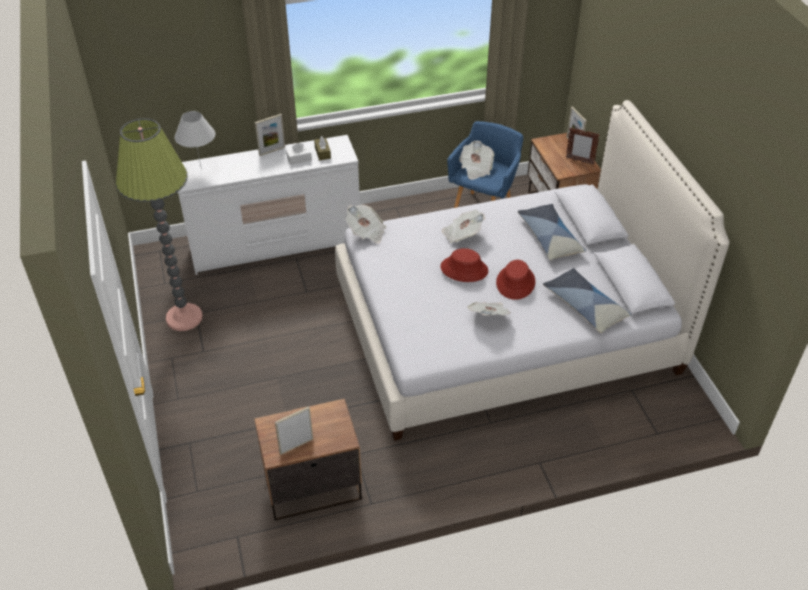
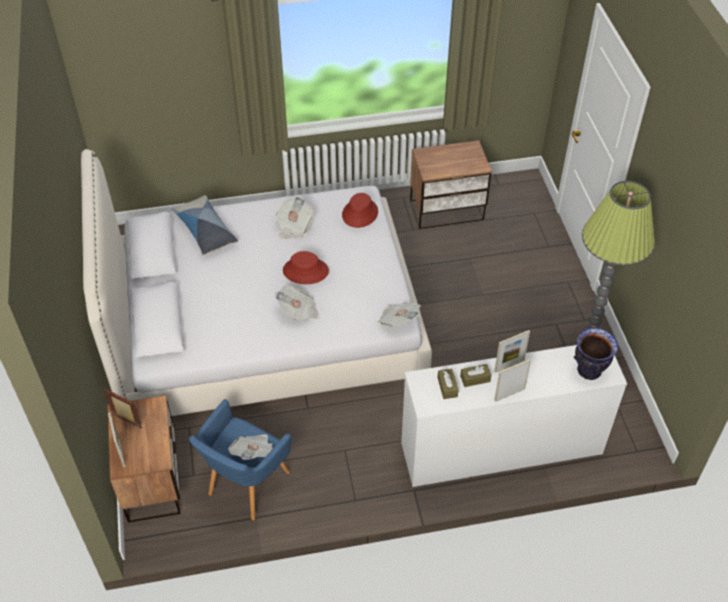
camera: 175 degrees left, 5 degrees up
white table lamp [175,111,215,170] -> vase [574,328,618,380]
picture frame [275,406,313,455] -> picture frame moved to [494,330,530,373]
white tissue box [286,143,312,165] -> brown tissue box [460,364,491,387]
red hat [496,260,535,300] -> red hat moved to [342,193,378,228]
pillow [518,204,586,260] -> none

